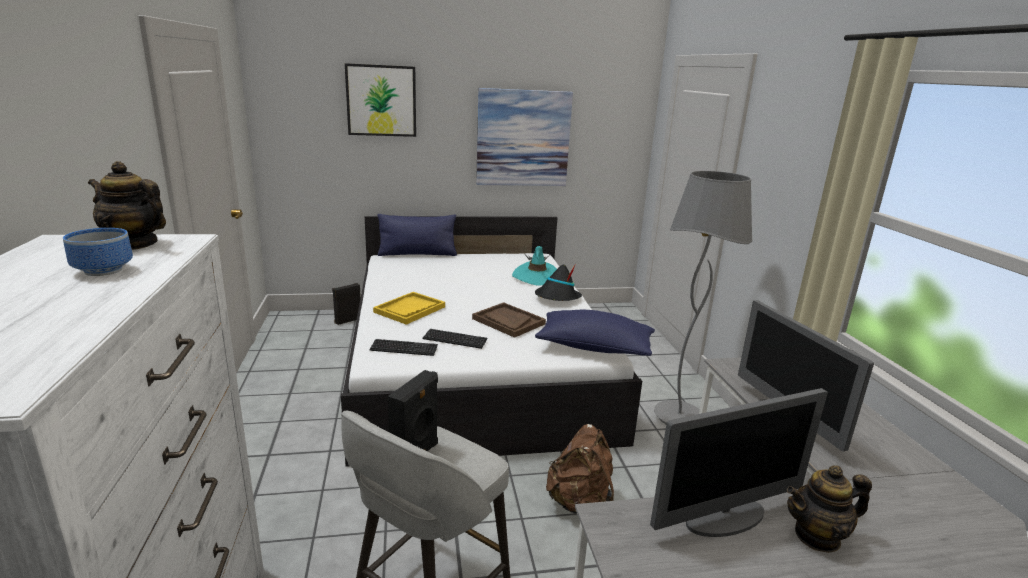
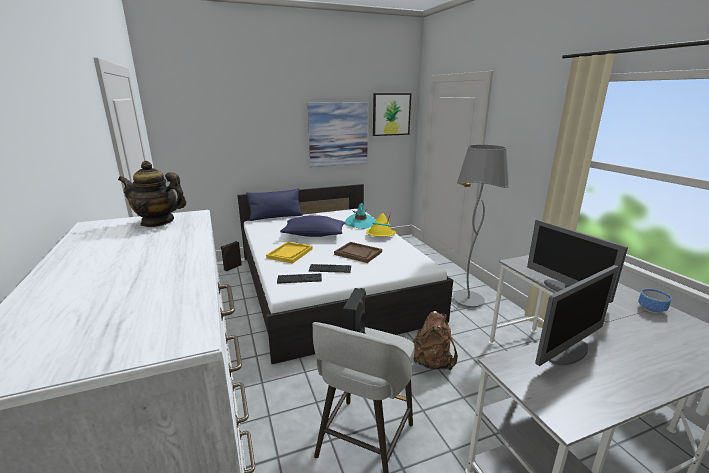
camera: 10 degrees left, 0 degrees up
bowl [63,228,133,276] -> bowl moved to [638,289,672,313]
picture [345,63,416,137] -> picture moved to [373,93,411,136]
black hat [535,264,582,301] -> yellow hat [366,213,396,237]
blue pillow [535,310,655,356] -> blue pillow moved to [280,215,345,237]
teapot [787,465,872,553] -> none

